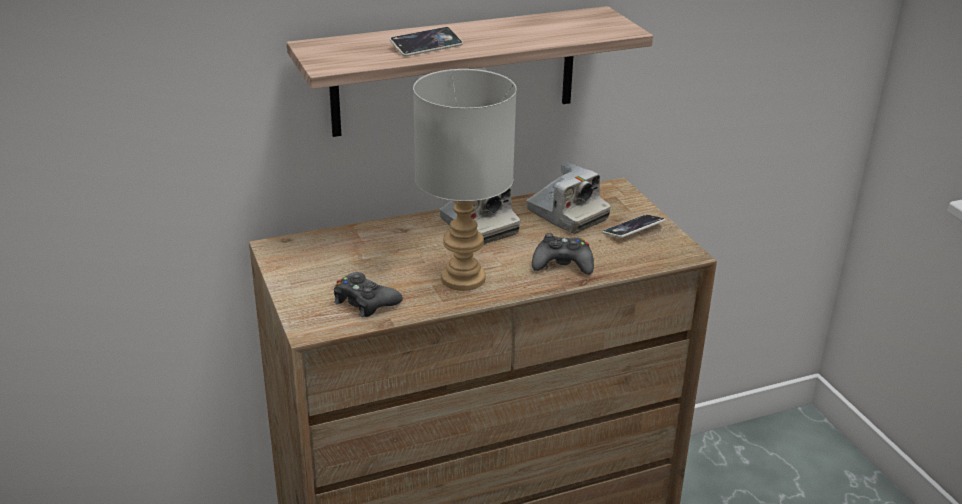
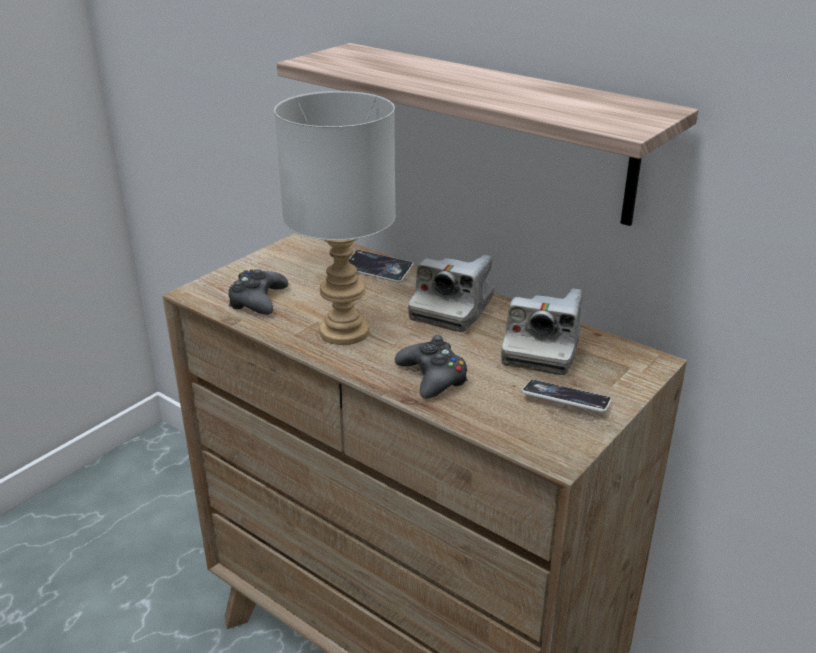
camera: 60 degrees right, 0 degrees up
phone [390,27,463,56] -> phone moved to [349,250,413,283]

